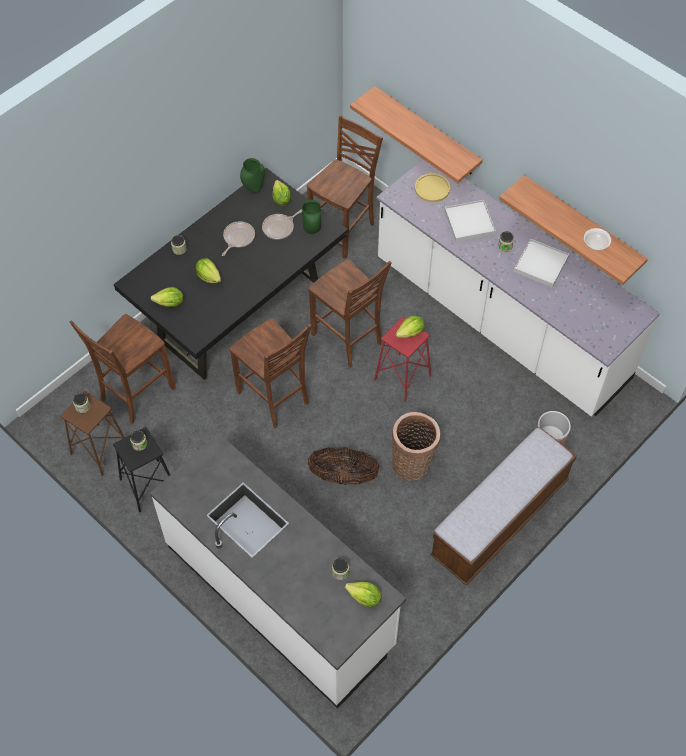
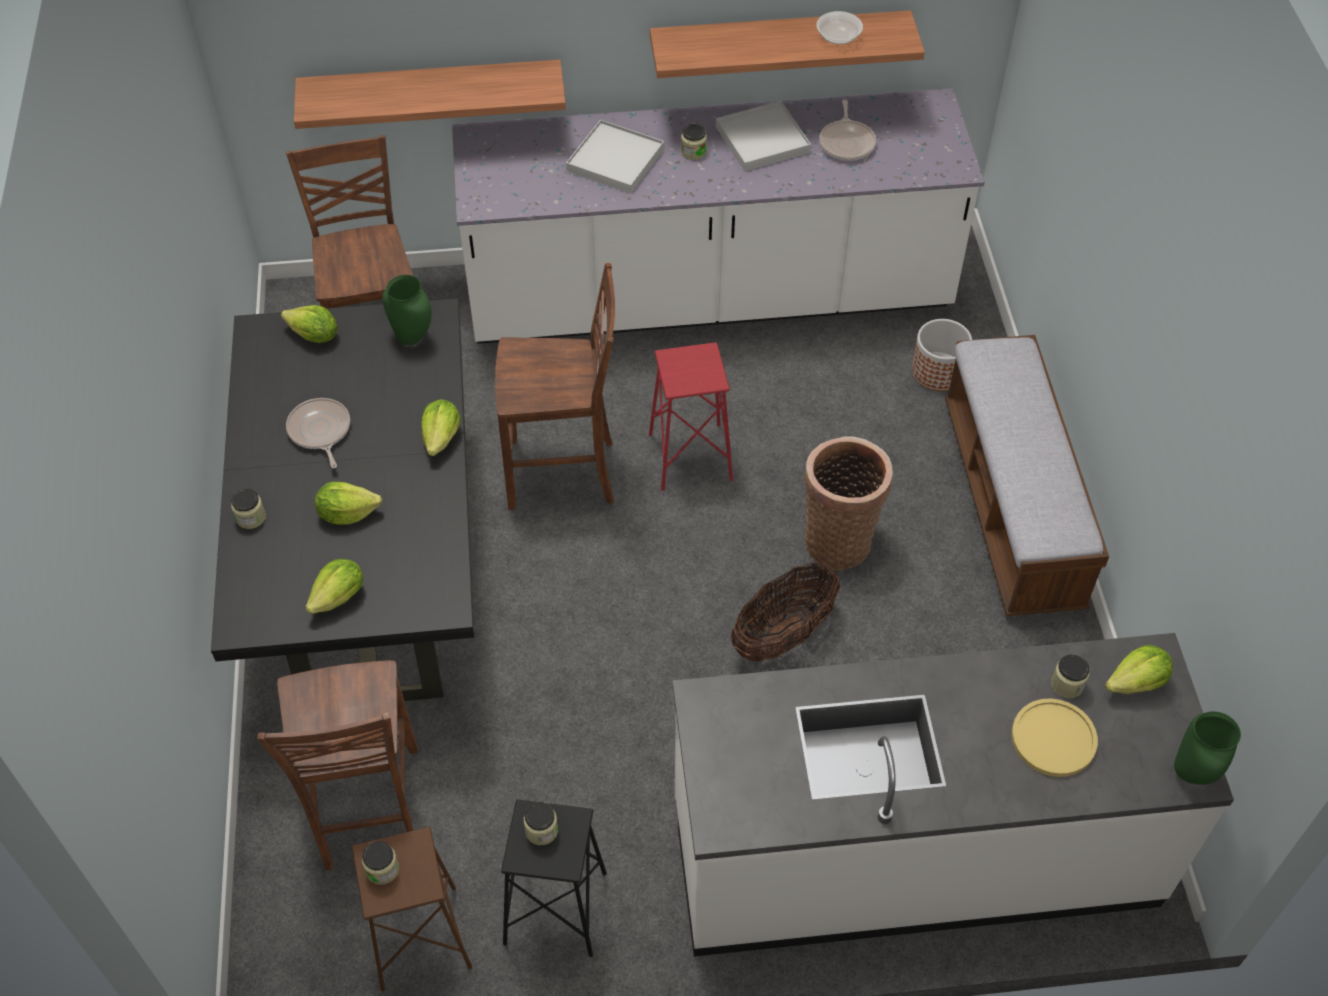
camera: 50 degrees left, 5 degrees down
brown chair [229,318,312,428] -> none
green vase [240,158,265,193] -> green vase moved to [1174,711,1241,785]
frying pan [262,209,302,240] -> frying pan moved to [819,100,876,161]
lettuce [395,315,425,338] -> lettuce moved to [421,399,461,456]
yellow plate [415,173,450,202] -> yellow plate moved to [1011,698,1098,777]

